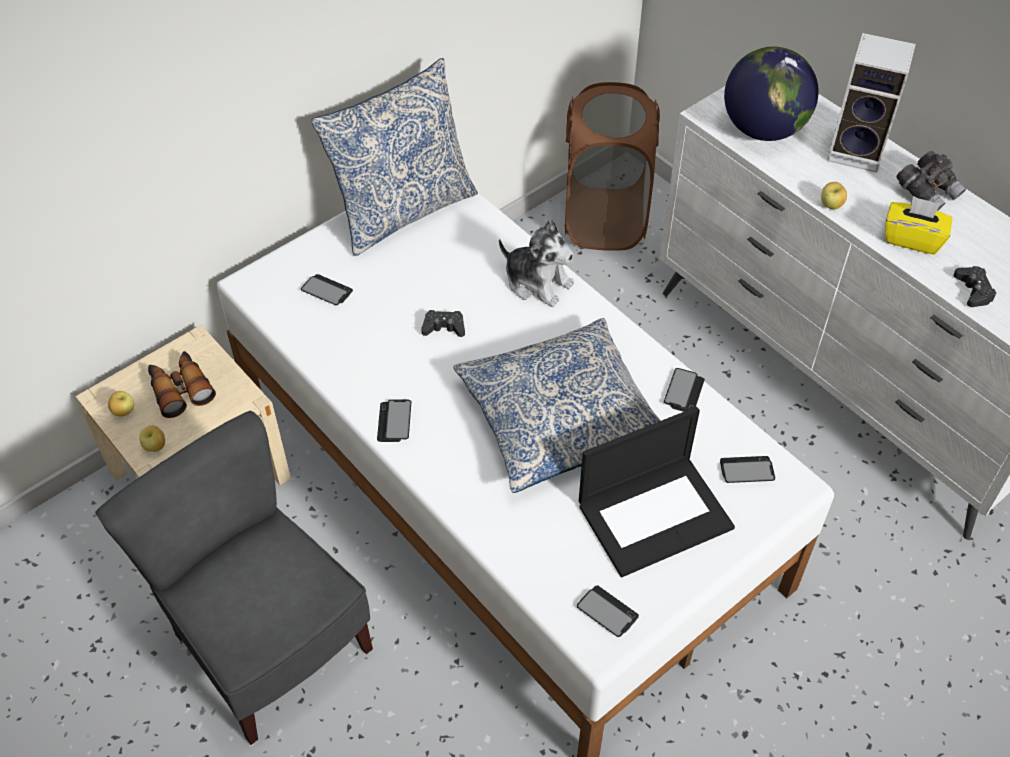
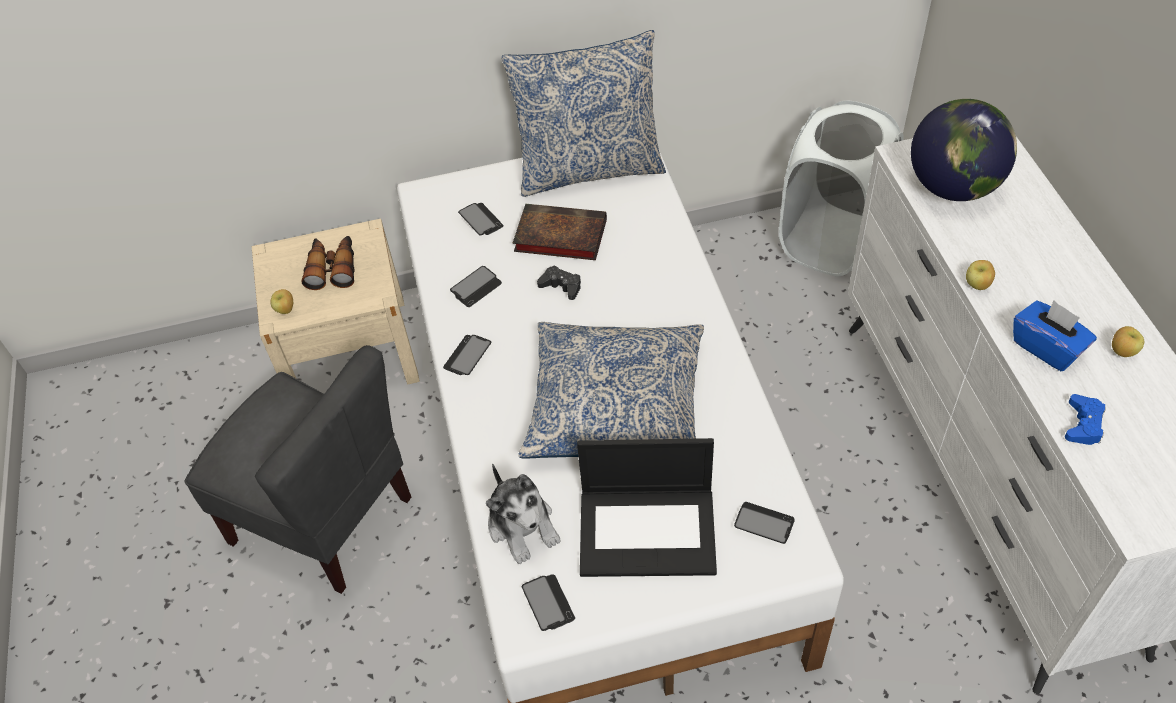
camera: 30 degrees right, 0 degrees up
grey chair [95,411,373,745] -> grey chair turned 135 degrees clockwise [185,345,411,594]
apple [108,391,134,417] -> apple moved to [1112,326,1144,357]
plush toy [499,219,574,307] -> plush toy moved to [486,464,561,564]
brown laundry basket [565,82,660,251] -> white laundry basket [779,101,904,276]
phone [664,368,705,412] -> phone moved to [450,266,502,307]
speaker [827,33,916,173] -> none
yellow tissue box [885,196,952,255] -> blue tissue box [1013,300,1097,371]
grey binoculars [896,151,966,211] -> none
black game controller [953,266,996,307] -> blue game controller [1065,394,1106,445]
none -> book [513,204,607,260]

